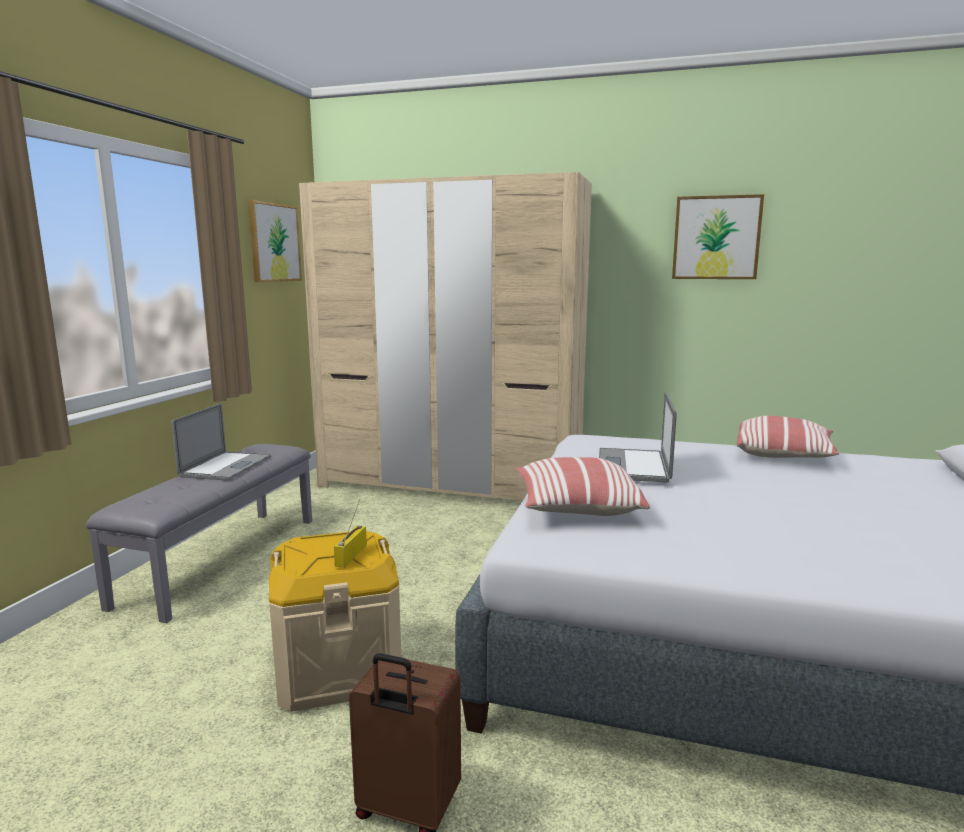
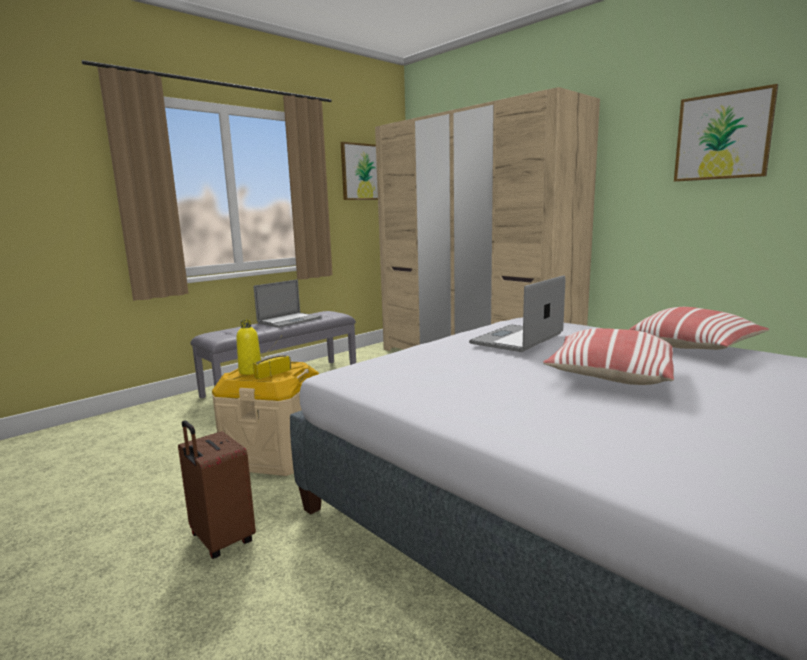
camera: 30 degrees right, 0 degrees up
pillow [516,457,650,516] -> pillow moved to [543,328,674,385]
none -> yellow bottle [236,320,261,375]

